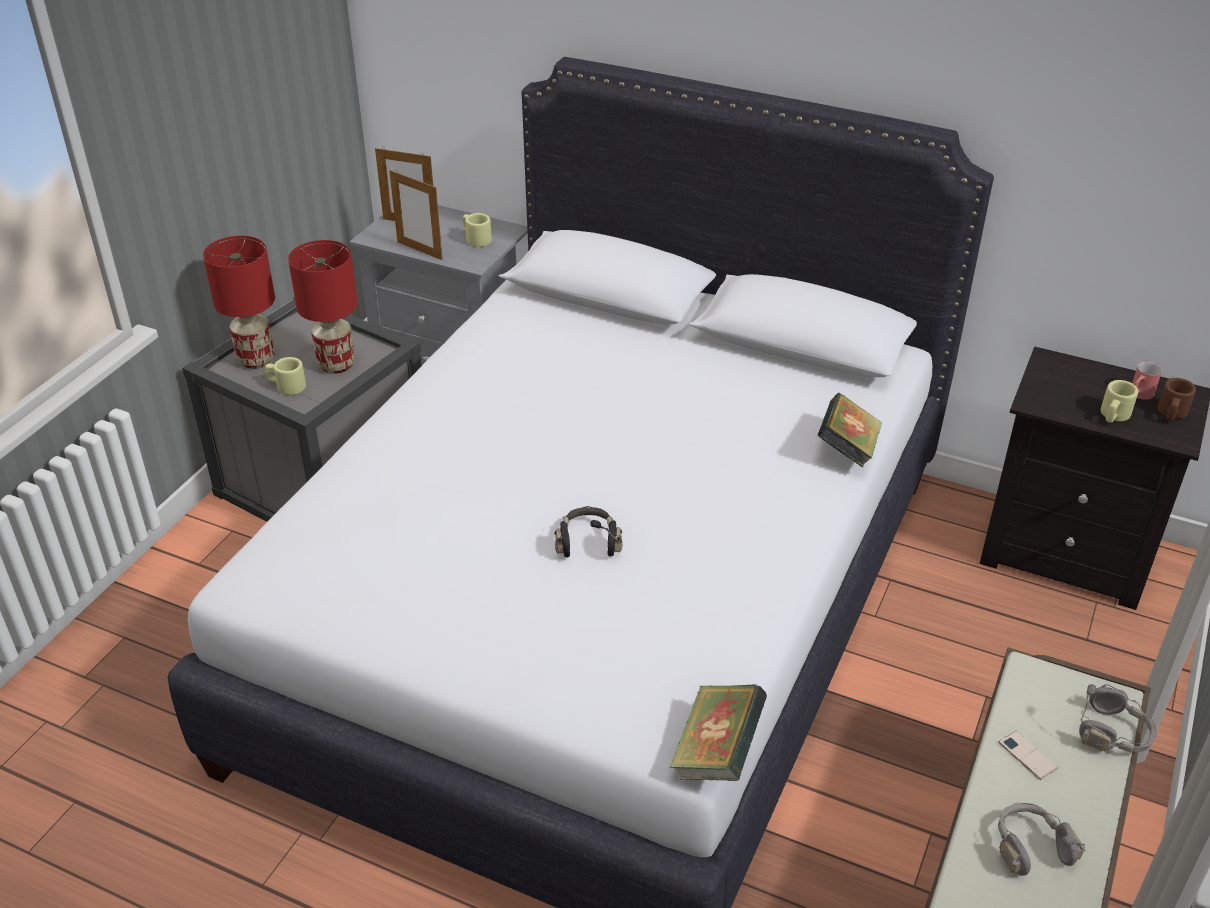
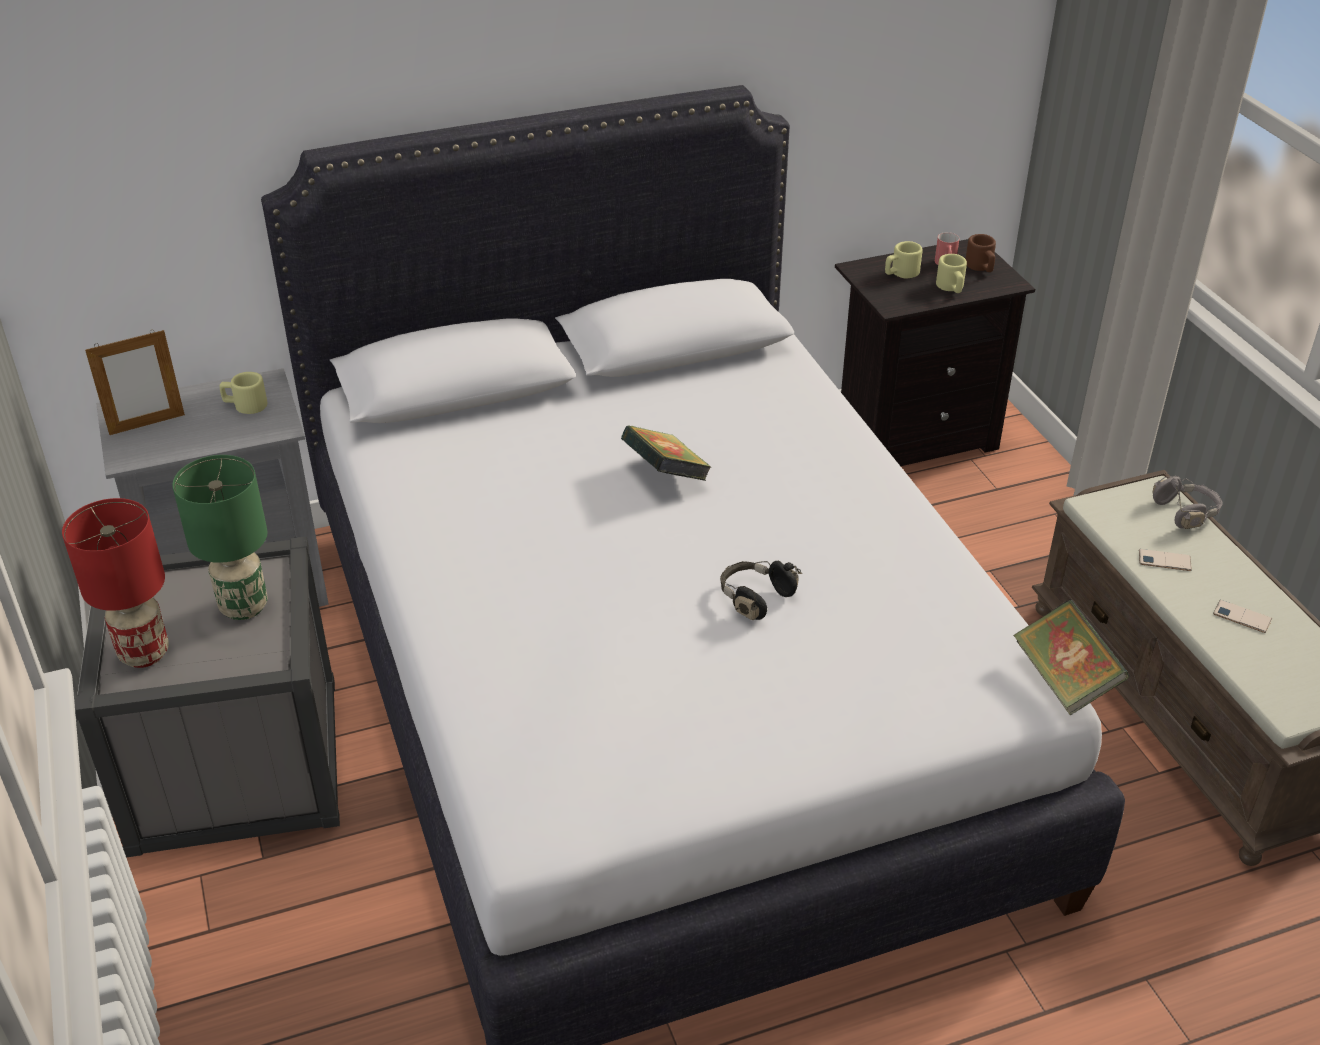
camera: 45 degrees left, 0 degrees up
beige mug [265,357,306,395] -> beige mug moved to [885,241,923,278]
red table lamp [288,240,358,374] -> green table lamp [172,455,268,620]
picture frame [389,170,443,260] -> none
book [818,393,882,468] -> book moved to [621,425,711,481]
grey headphones [998,802,1086,876] -> phone [1213,600,1272,633]

